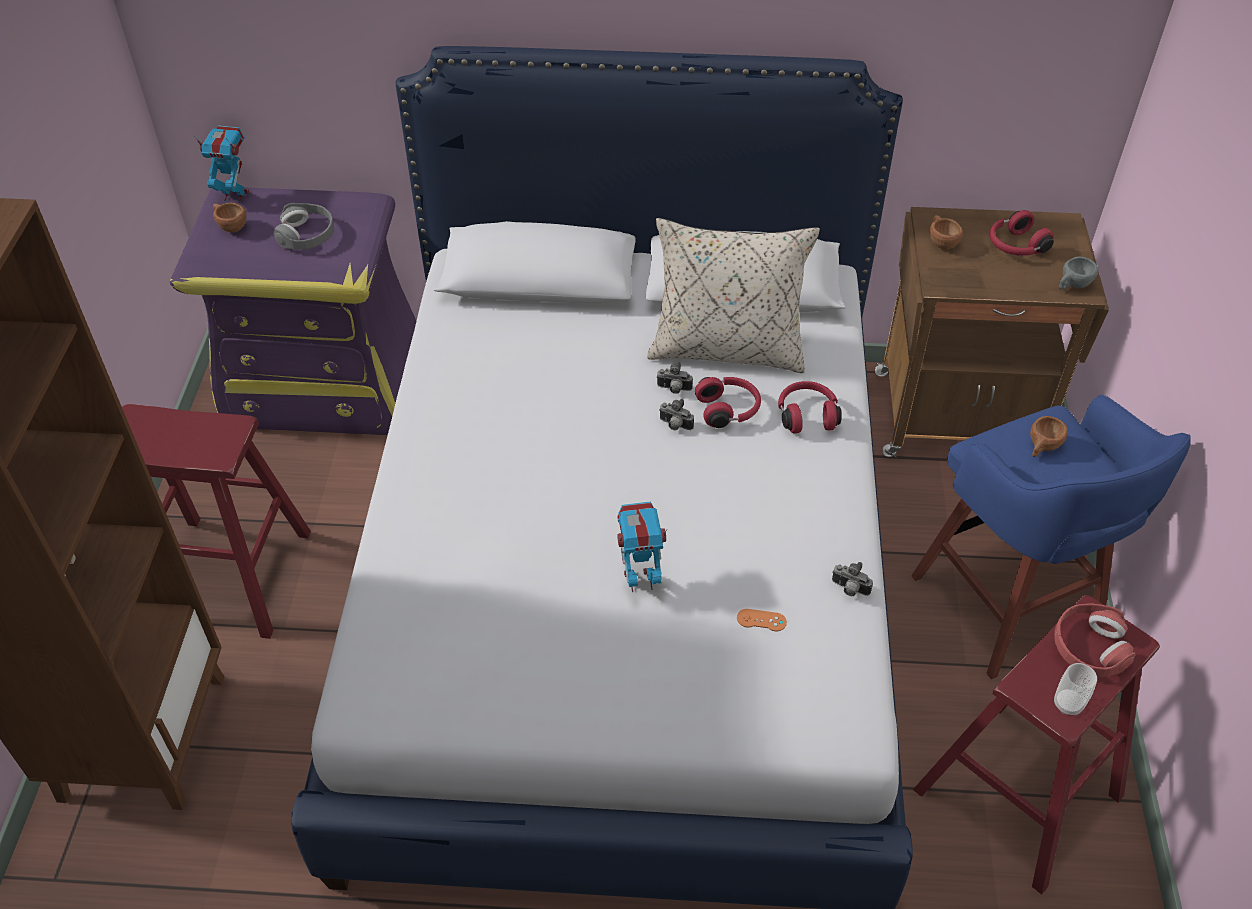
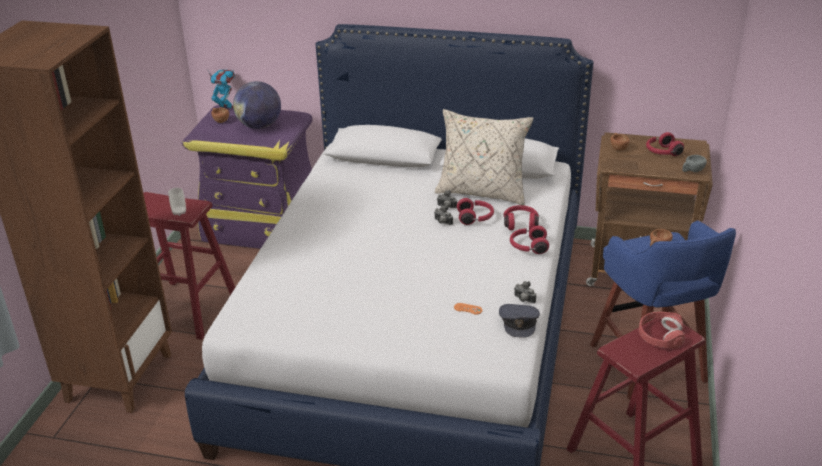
camera: 10 degrees right, 15 degrees down
grey headphones [274,203,334,250] -> globe [233,81,281,129]
toy robot [617,502,667,592] -> none
cup [1054,663,1097,715] -> cup moved to [168,188,186,216]
none -> grey cap [499,304,540,338]
none -> red headphones [510,226,549,254]

